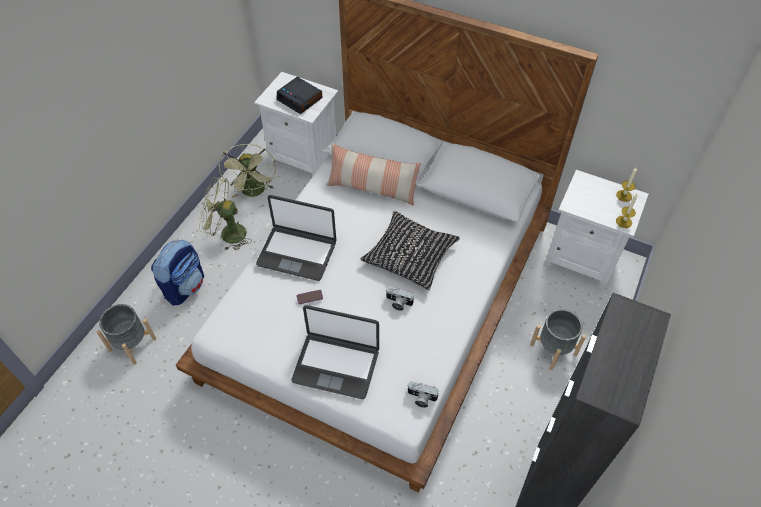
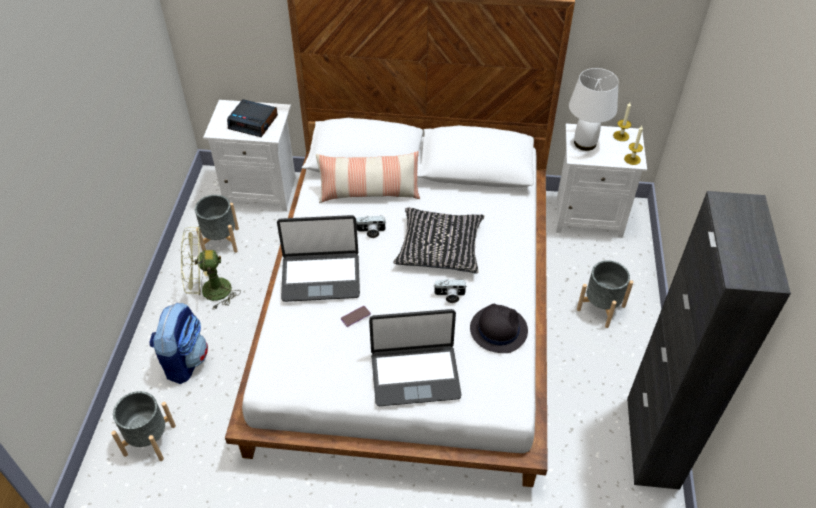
camera: 20 degrees left, 5 degrees down
green fan [219,144,276,198] -> grey planter [195,195,239,252]
camera [407,381,439,408] -> camera moved to [356,216,386,238]
none -> black hat [470,304,528,353]
none -> white table lamp [569,68,619,151]

